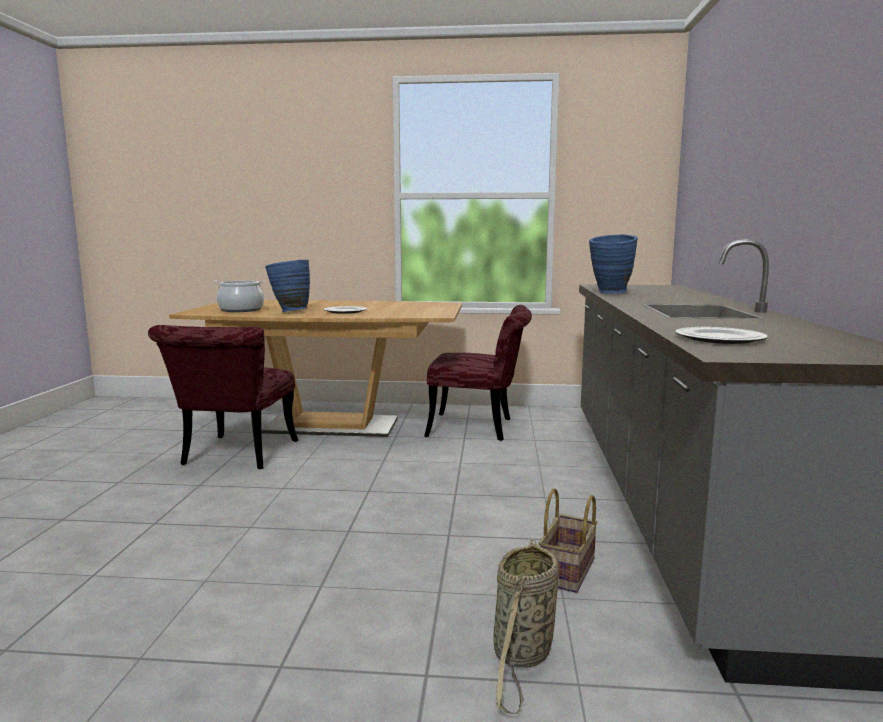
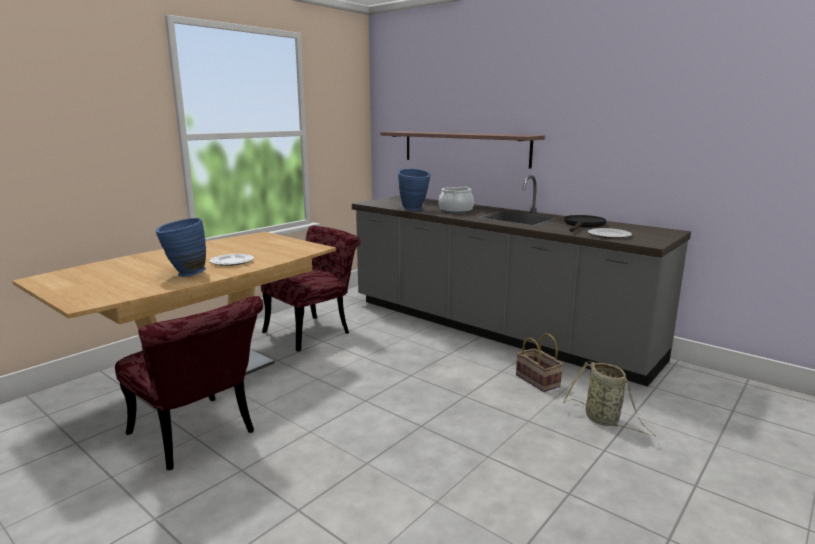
camera: 55 degrees left, 5 degrees up
cooking pot [214,281,265,312] -> cooking pot moved to [439,186,474,213]
none -> shelf [380,131,545,169]
none -> black frying pan [564,215,606,232]

